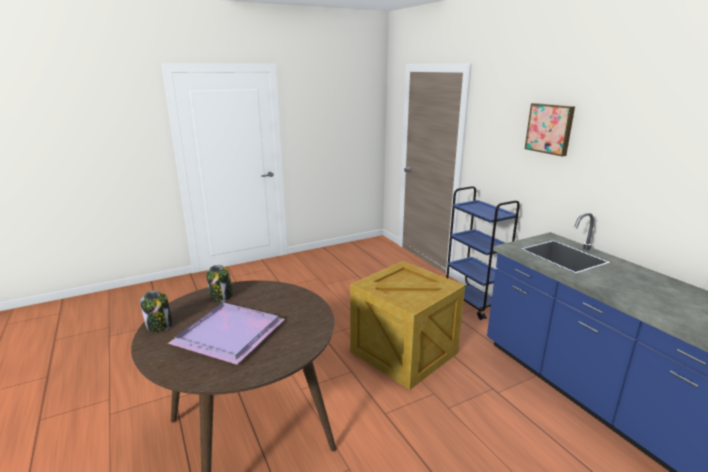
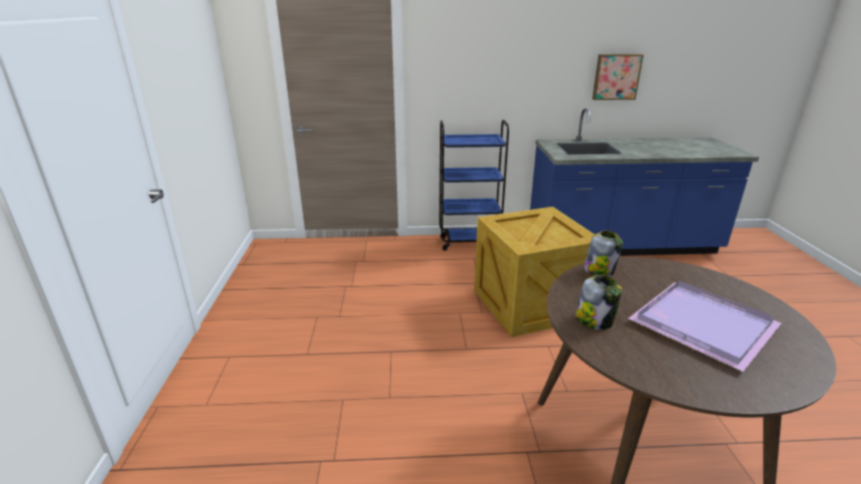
camera: 65 degrees left, 5 degrees up
jar [140,290,173,332] -> jar moved to [584,231,623,276]
picture [525,103,575,156] -> picture moved to [592,54,644,100]

